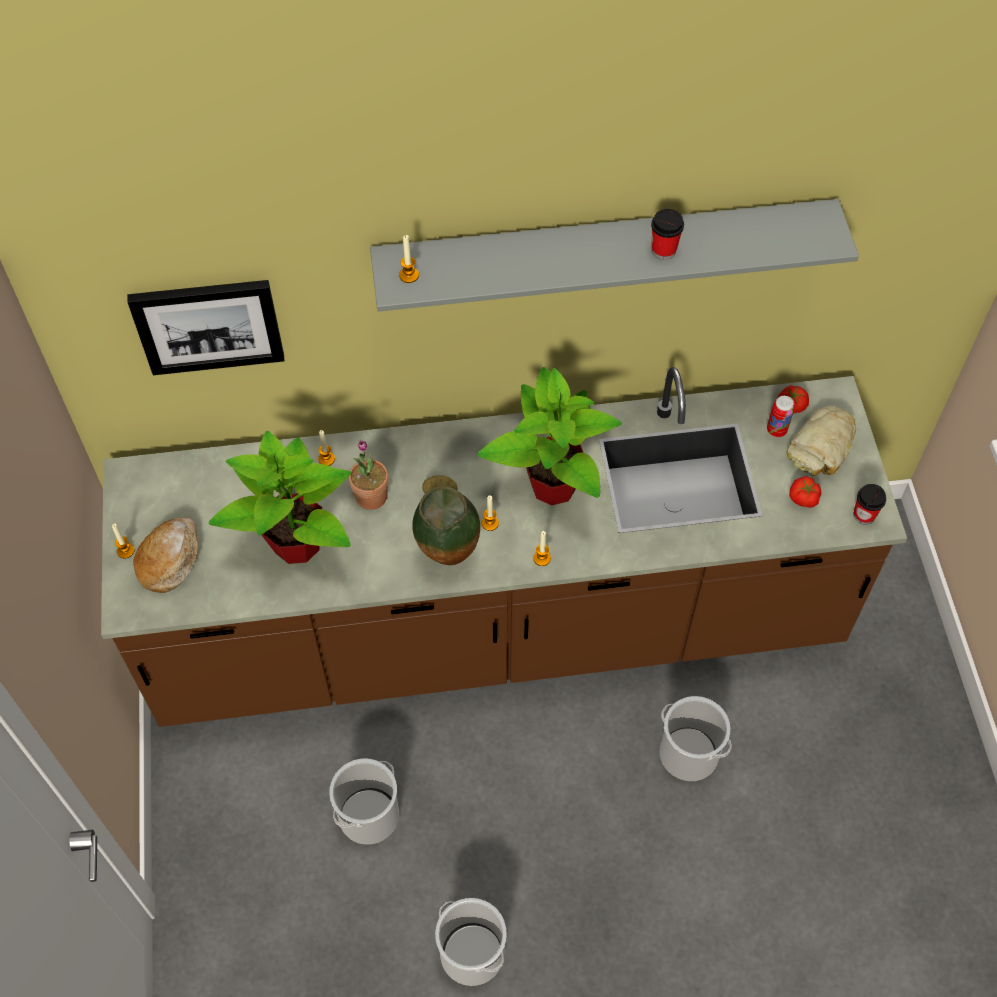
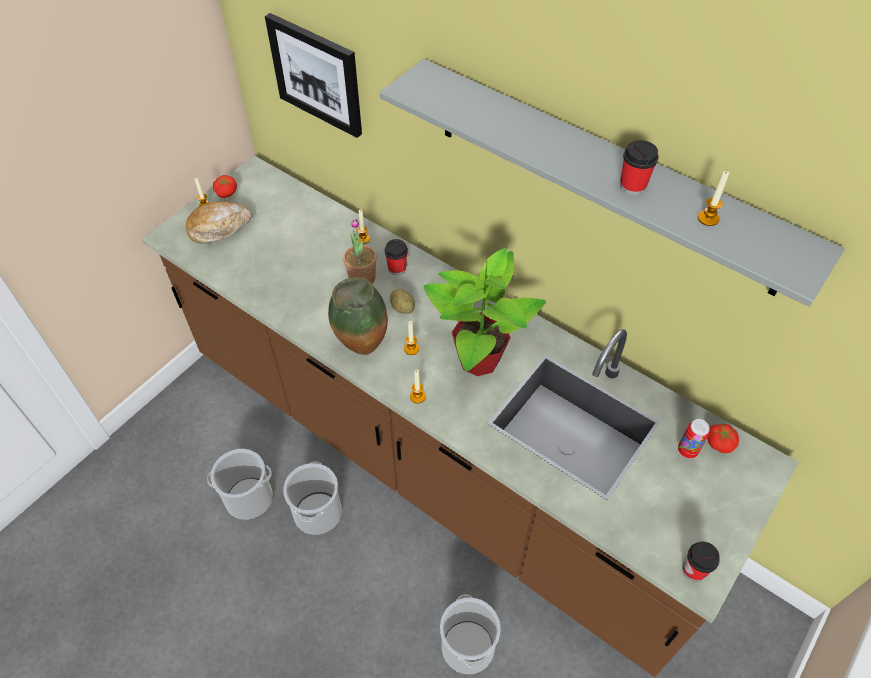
camera: 45 degrees right, 5 degrees down
potted plant [208,431,351,564] -> none
candle [399,235,419,283] -> candle moved to [698,171,729,226]
bucket [435,898,507,986] -> bucket moved to [283,462,342,535]
bread [786,405,856,476] -> none
tomato [790,476,821,508] -> tomato moved to [213,175,237,198]
none -> cup [385,239,408,275]

